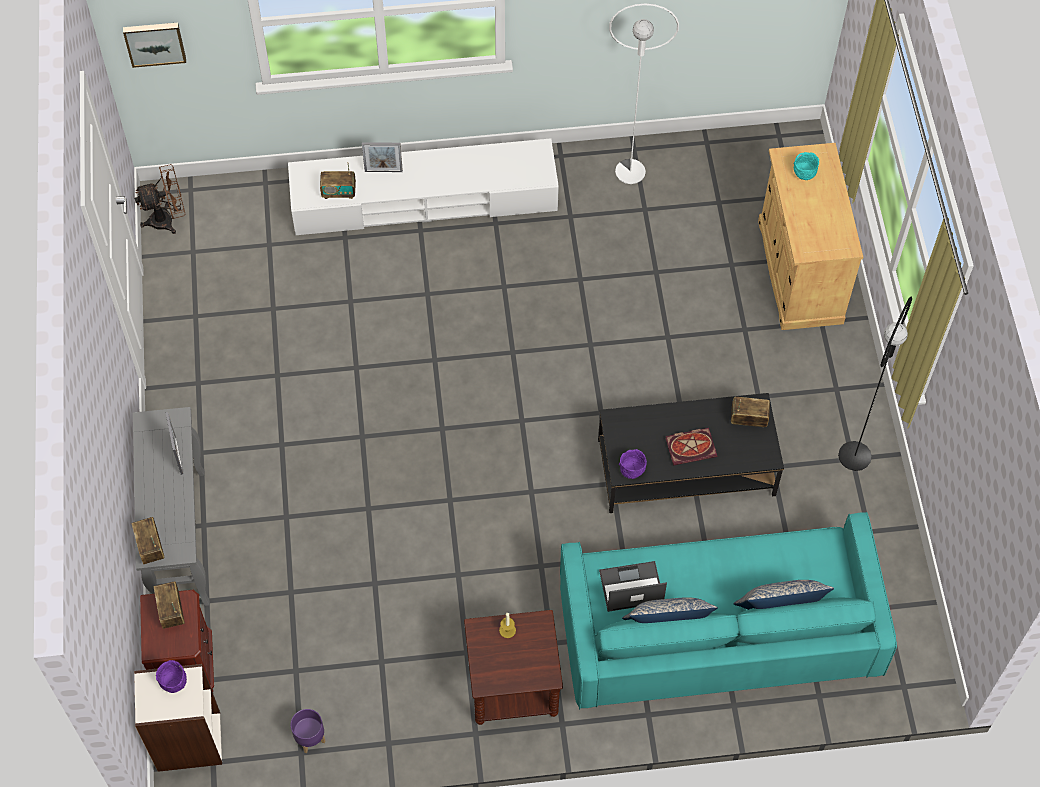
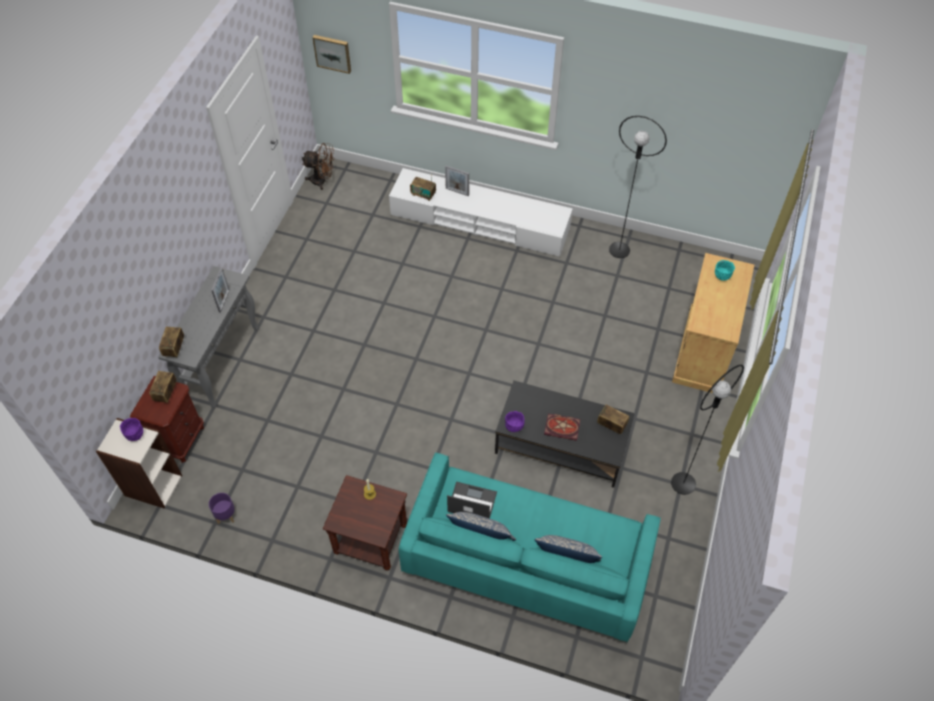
camera: 25 degrees right, 5 degrees down
white floor lamp [609,3,679,184] -> black floor lamp [609,116,667,258]

